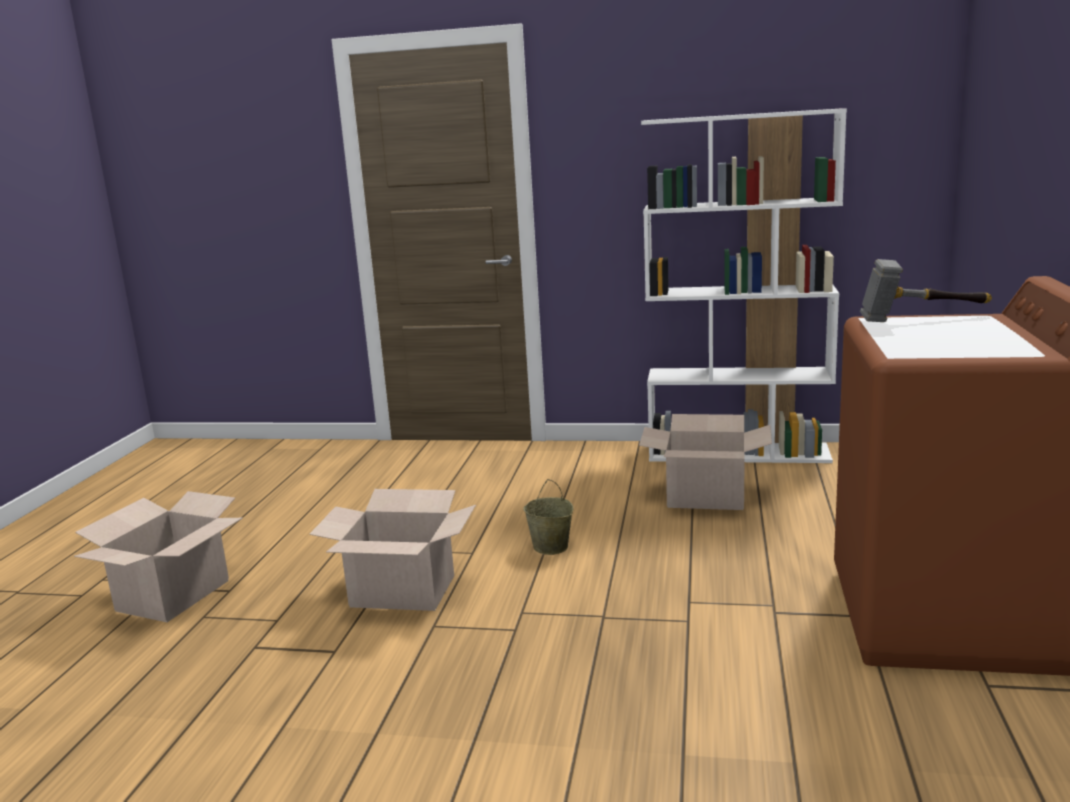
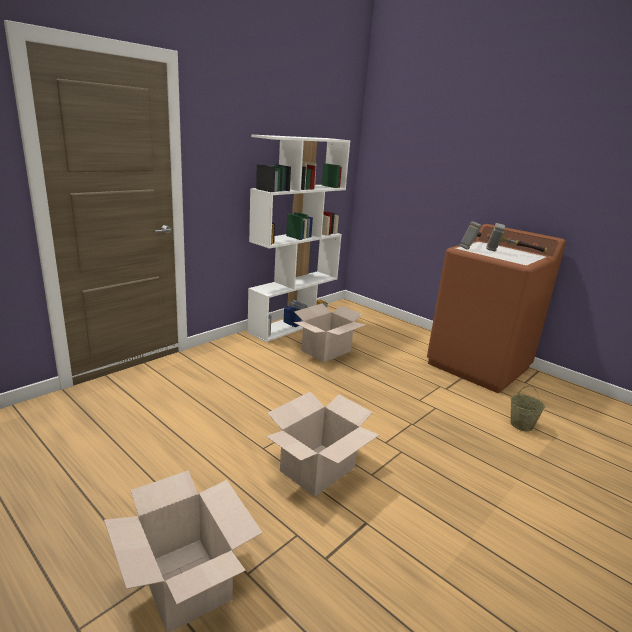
camera: 60 degrees left, 5 degrees up
beige bucket [523,479,574,555] -> beige bucket moved to [511,386,546,431]
none -> hammer [487,223,548,252]

